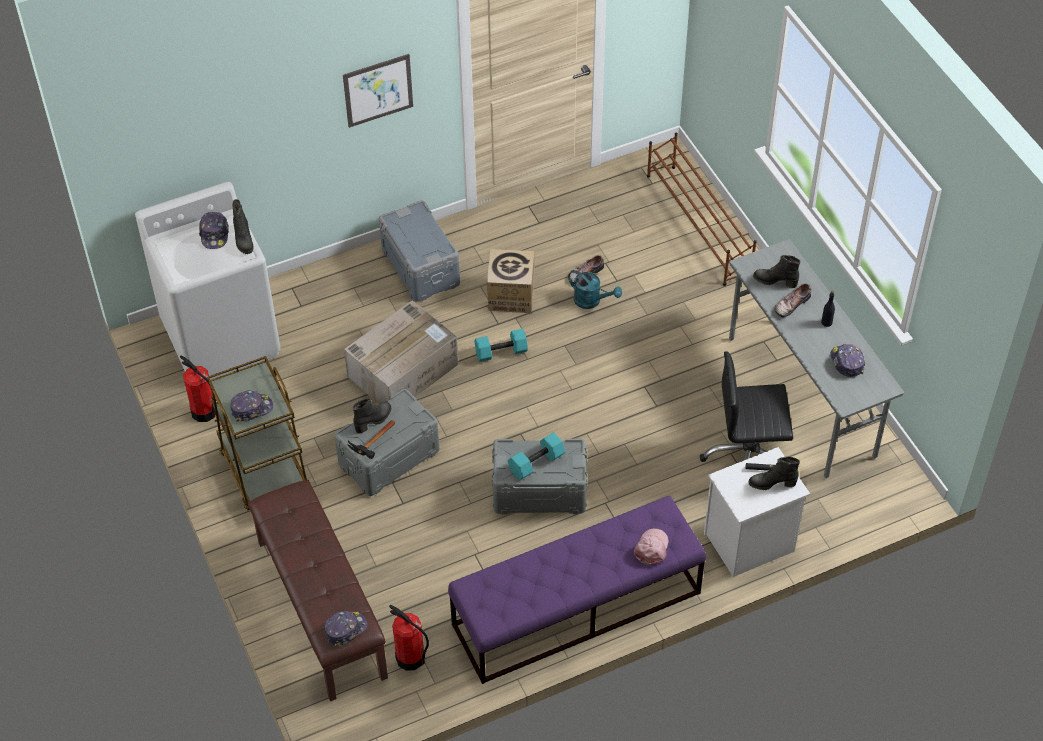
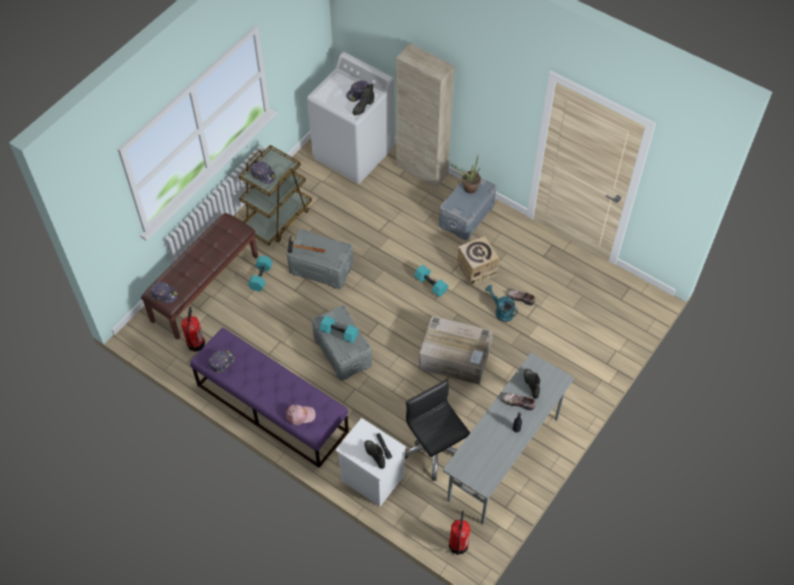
camera: 60 degrees right, 5 degrees up
fire extinguisher [180,355,216,422] -> fire extinguisher moved to [449,511,470,555]
picture [343,54,413,128] -> none
cardboard box [344,300,458,404] -> cardboard box moved to [419,316,493,385]
black boot [353,398,391,434] -> none
turquoise watering can [568,270,622,309] -> turquoise watering can turned 135 degrees clockwise [485,285,518,322]
brown shoe rack [647,133,757,286] -> none
cap [831,344,865,377] -> cap moved to [209,350,236,374]
none -> turquoise dumbbell [248,256,273,291]
none -> beige cabinet [396,43,455,188]
none -> potted plant [452,156,481,193]

